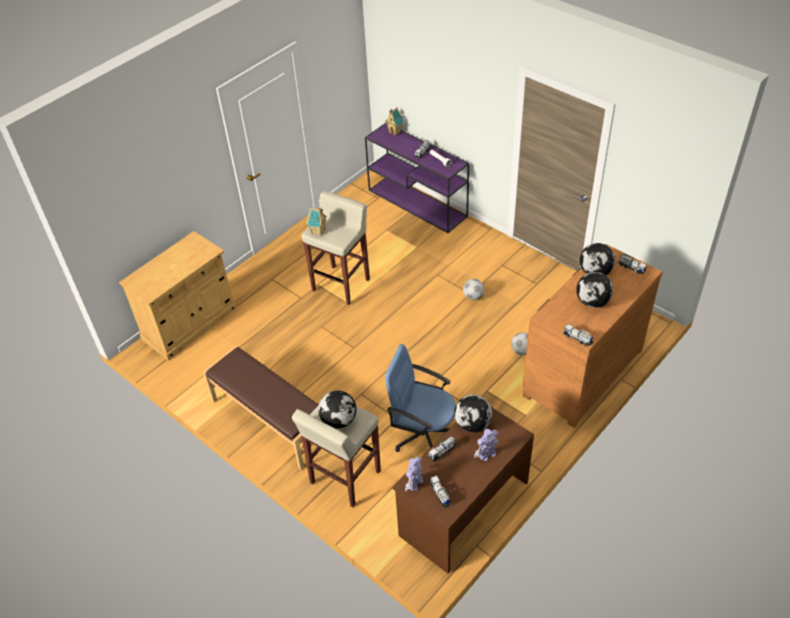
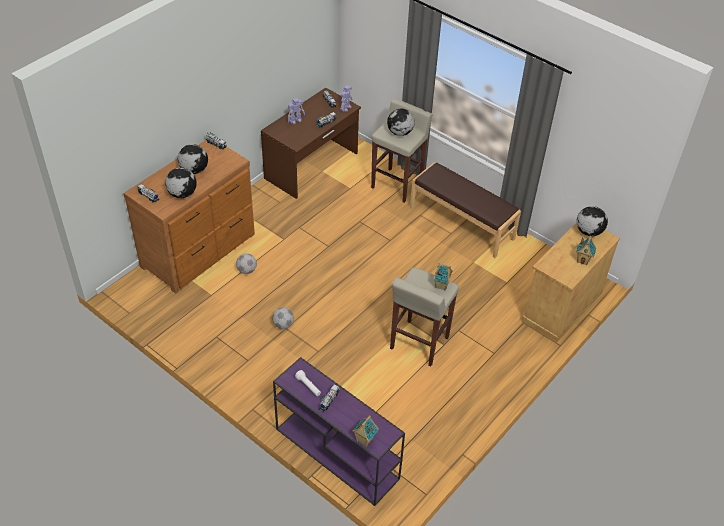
camera: 175 degrees right, 0 degrees up
blue office chair [385,344,456,452] -> none
globe [454,394,492,432] -> globe moved to [576,206,608,236]
none -> toy house [576,236,596,265]

